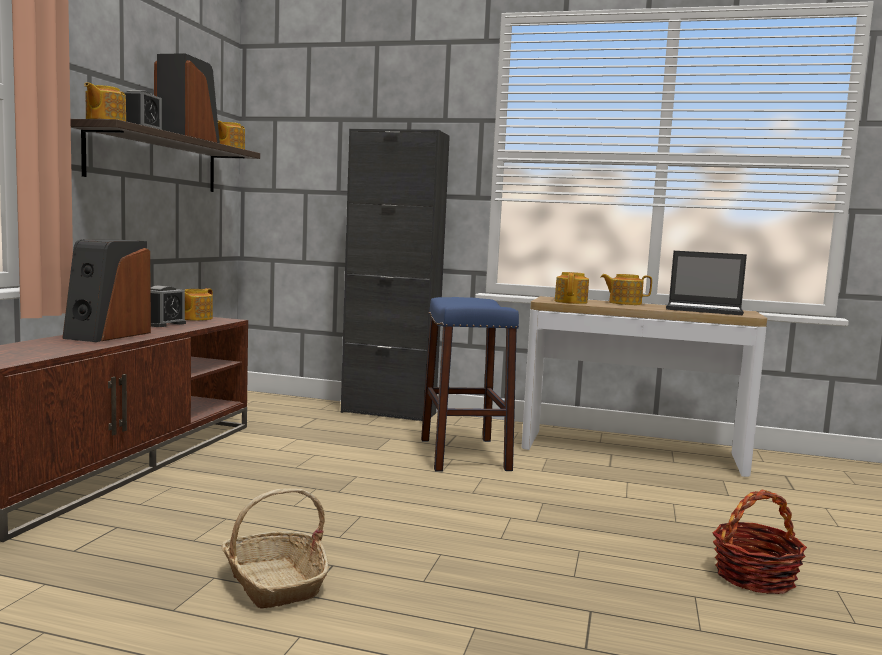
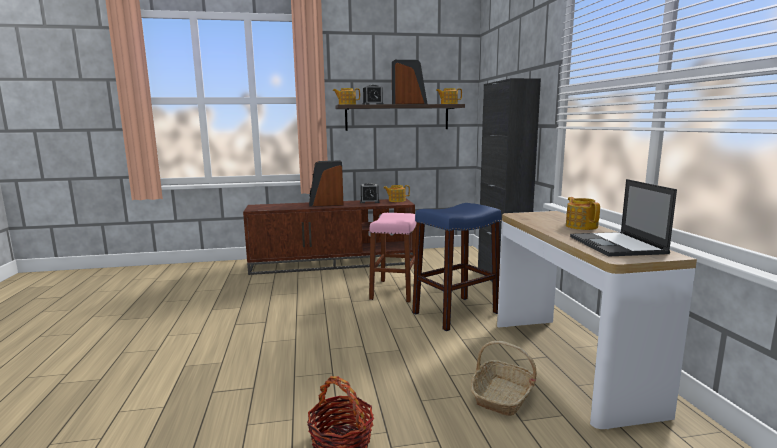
camera: 65 degrees right, 5 degrees up
basket [221,488,329,609] -> basket moved to [471,341,537,416]
teapot [555,272,589,304] -> none
none -> pink stool [369,213,417,302]

